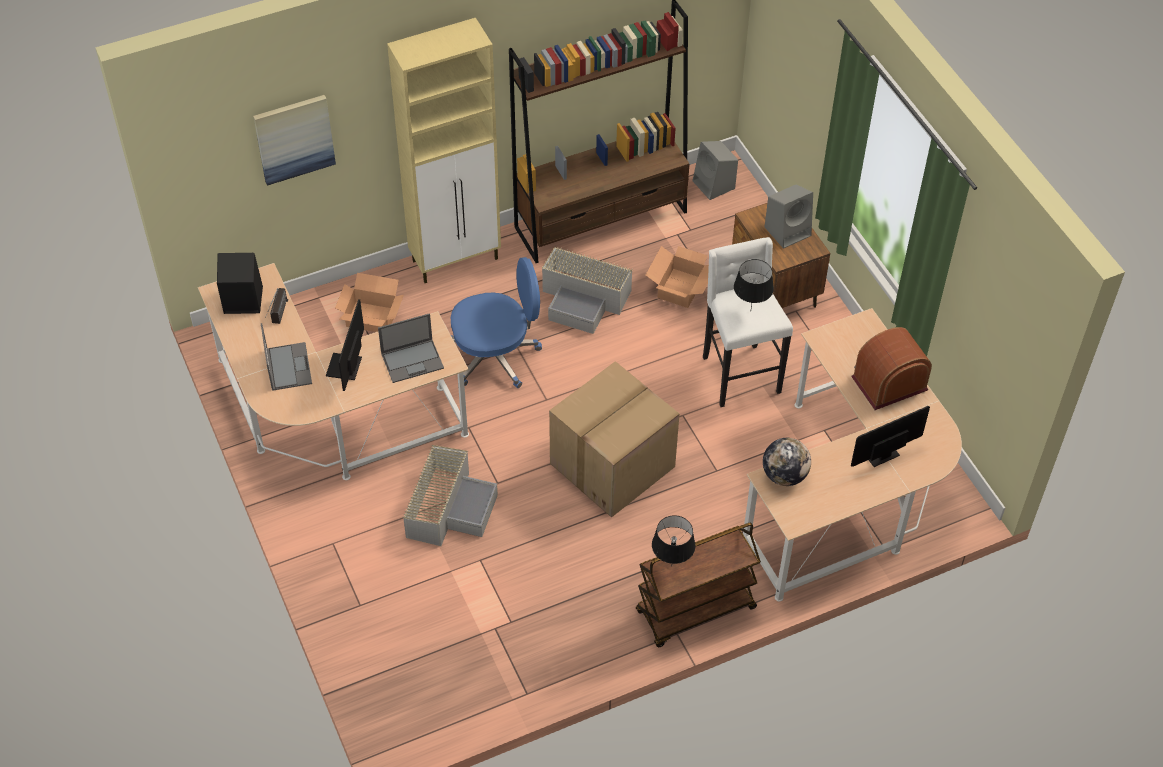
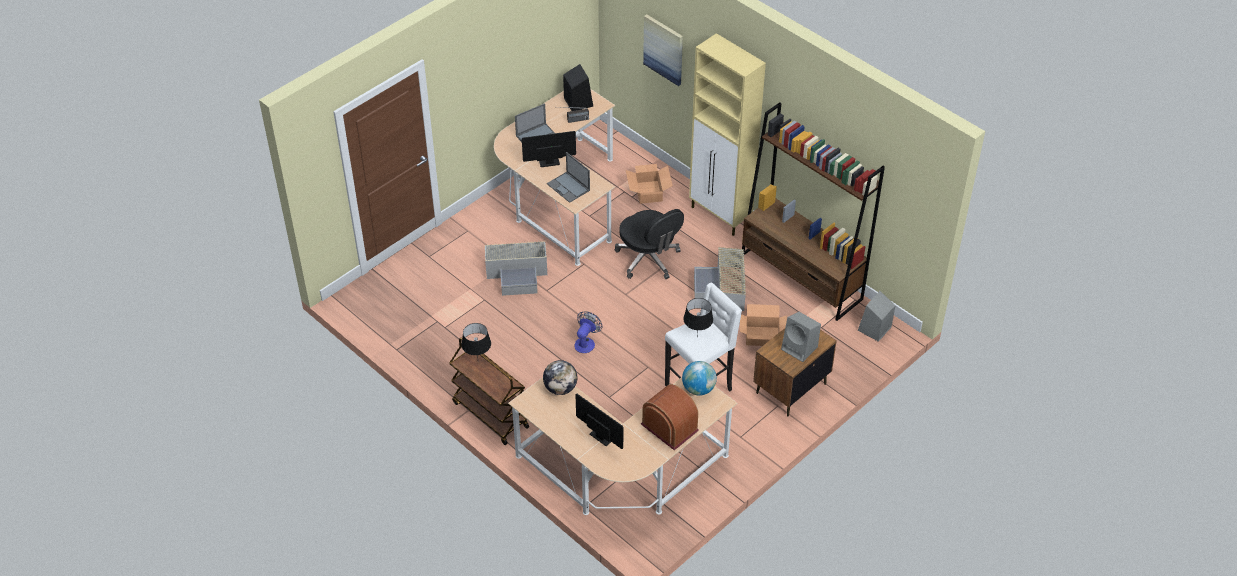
camera: 70 degrees right, 5 degrees down
blue office chair [450,257,542,388] -> black office chair [615,209,684,279]
cardboard box [549,361,680,518] -> fan [574,312,602,353]
none -> globe [682,361,717,396]

